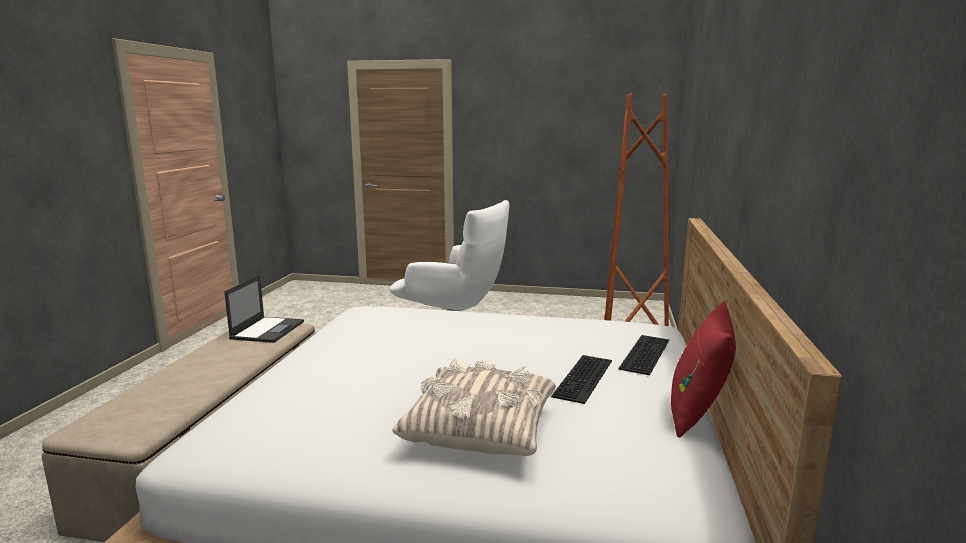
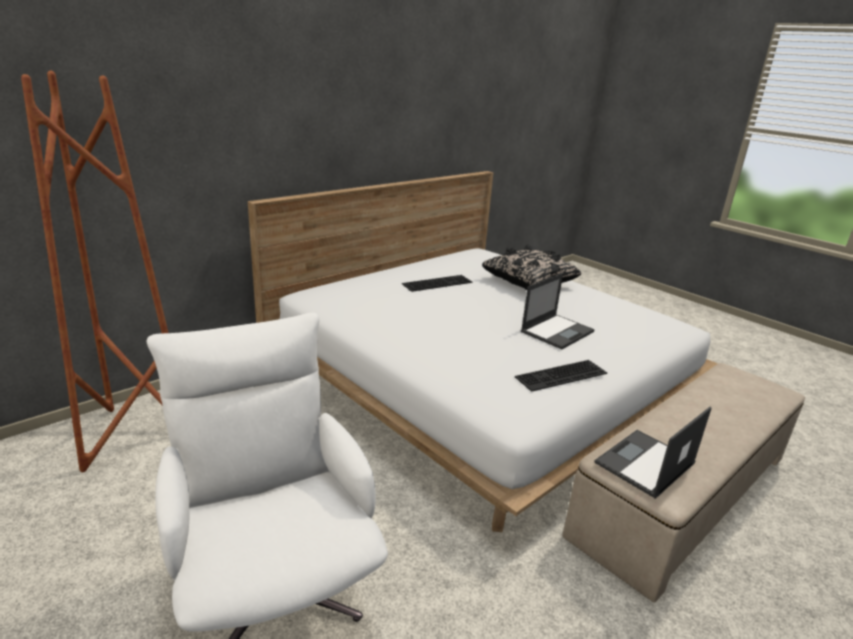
camera: 145 degrees left, 10 degrees up
beige pillow [393,357,556,456] -> black pillow [482,243,581,290]
keyboard [618,335,669,375] -> keyboard moved to [515,360,607,392]
red pillow [671,300,736,438] -> none
none -> laptop [521,273,595,349]

